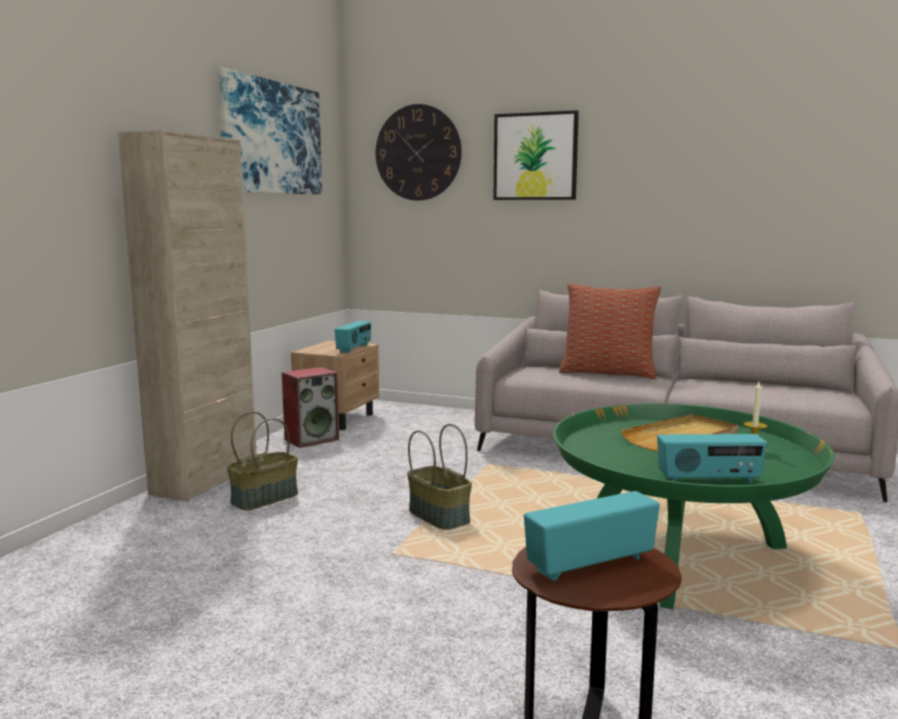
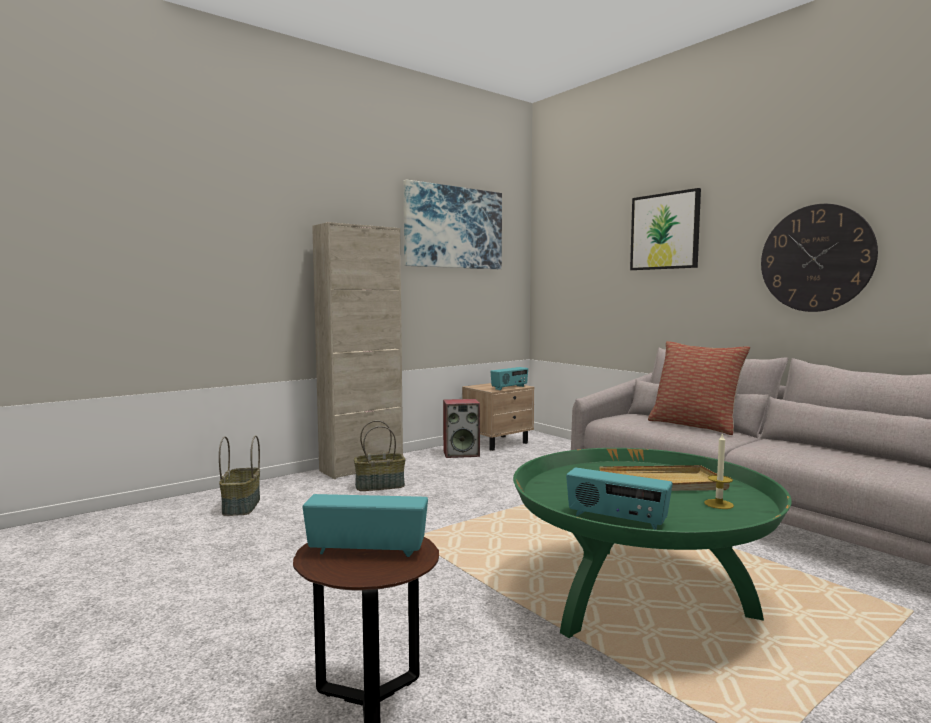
camera: 30 degrees right, 5 degrees down
wall clock [375,104,462,201] -> wall clock moved to [761,204,878,312]
basket [407,424,472,530] -> basket moved to [219,435,260,516]

